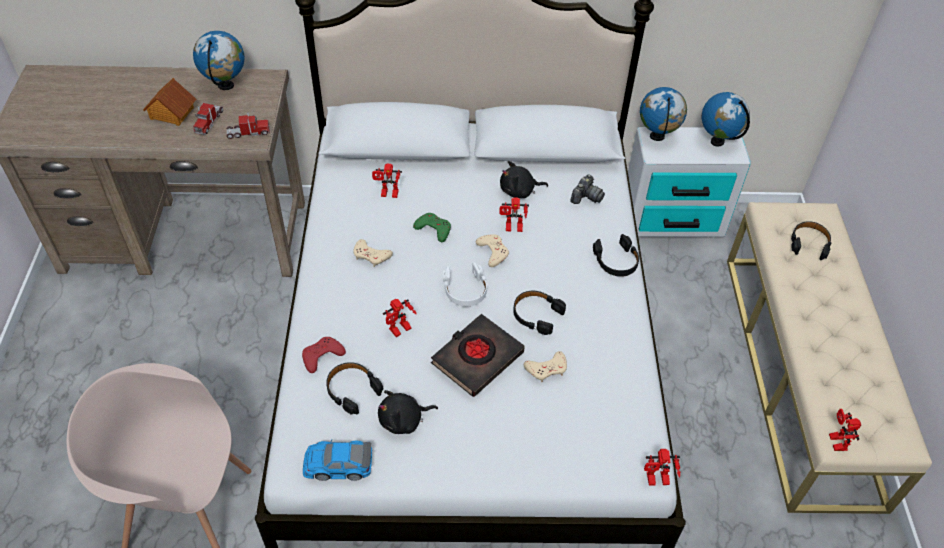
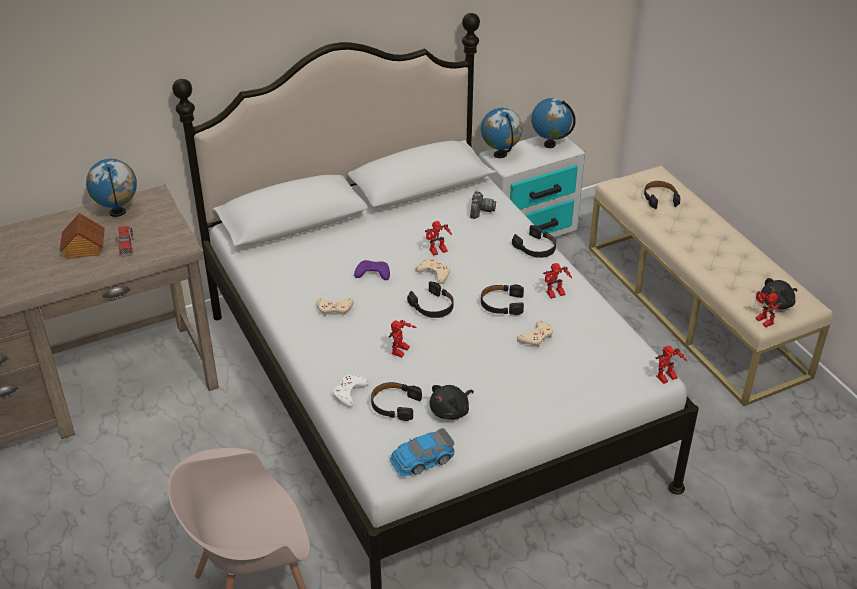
camera: 25 degrees left, 10 degrees down
toy truck [226,112,270,139] -> none
red game controller [302,337,346,373] -> white game controller [333,375,369,407]
toy robot [372,163,402,198] -> toy robot moved to [543,263,572,299]
green game controller [413,213,451,242] -> purple game controller [354,260,390,280]
black book [431,314,525,397] -> none
white headphones [443,262,487,307] -> black headphones [407,281,454,318]
black plush toy [500,161,548,198] -> black plush toy moved to [761,278,797,309]

